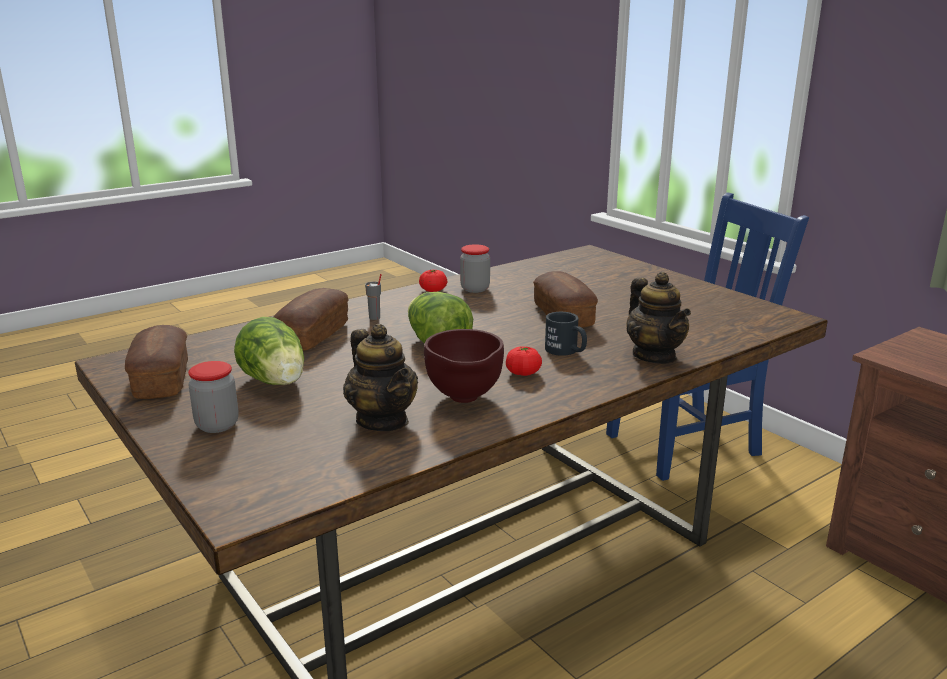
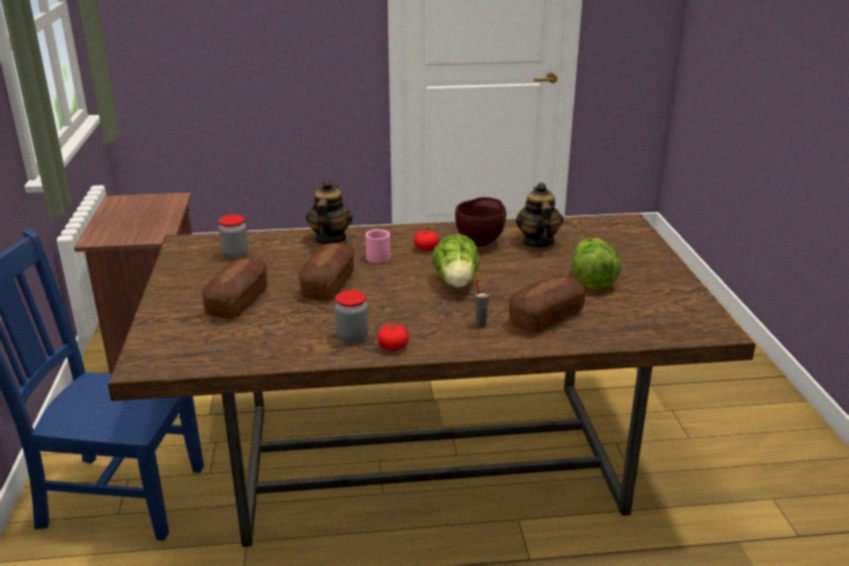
camera: 150 degrees left, 5 degrees up
bread [125,325,188,399] -> bread moved to [202,258,267,319]
jar [188,361,239,433] -> jar moved to [219,215,248,259]
black mug [545,312,587,356] -> pink mug [366,229,390,263]

